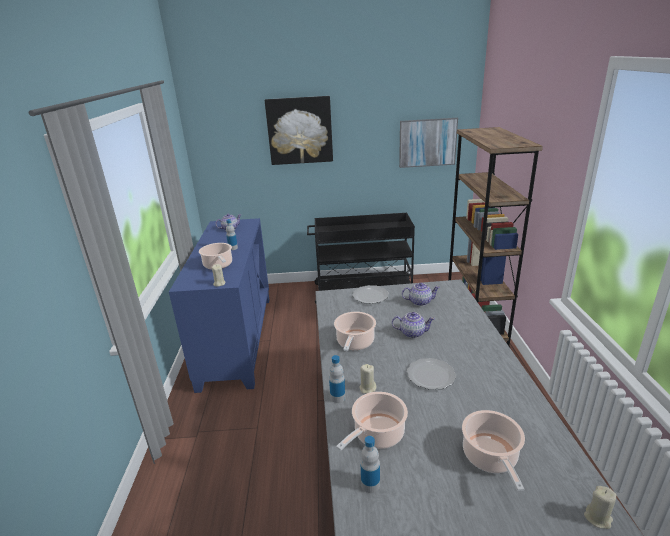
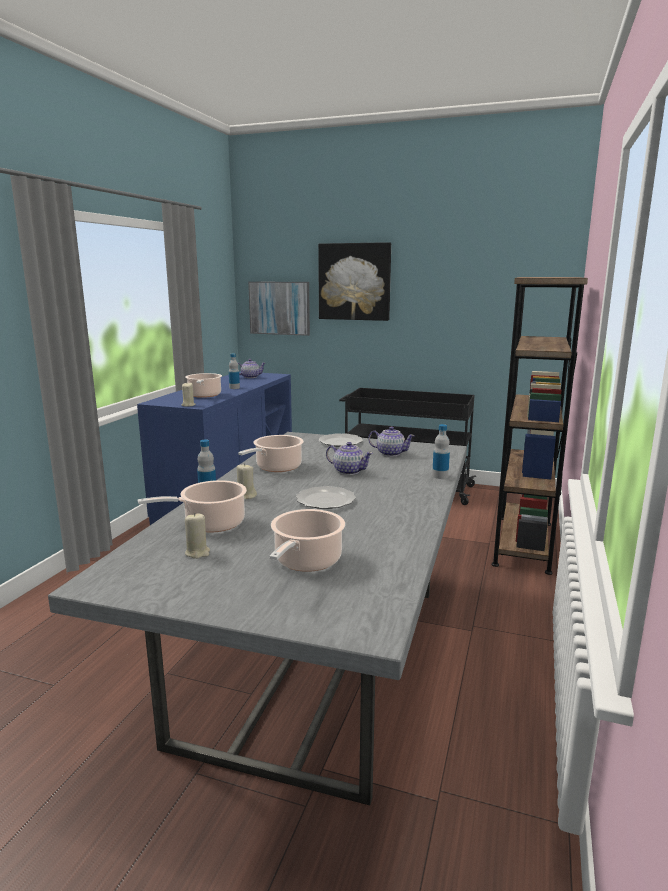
camera: 20 degrees right, 10 degrees down
bottle [360,436,380,493] -> bottle moved to [432,424,450,479]
picture [399,118,458,168] -> picture moved to [248,282,310,336]
beige candle [584,486,616,529] -> beige candle moved to [185,513,210,559]

